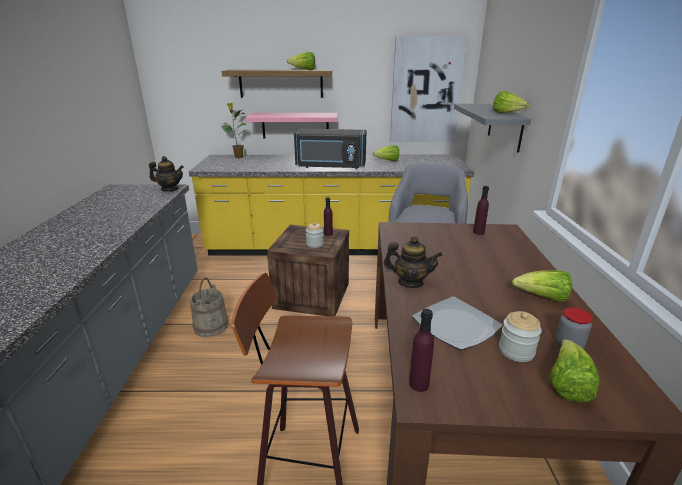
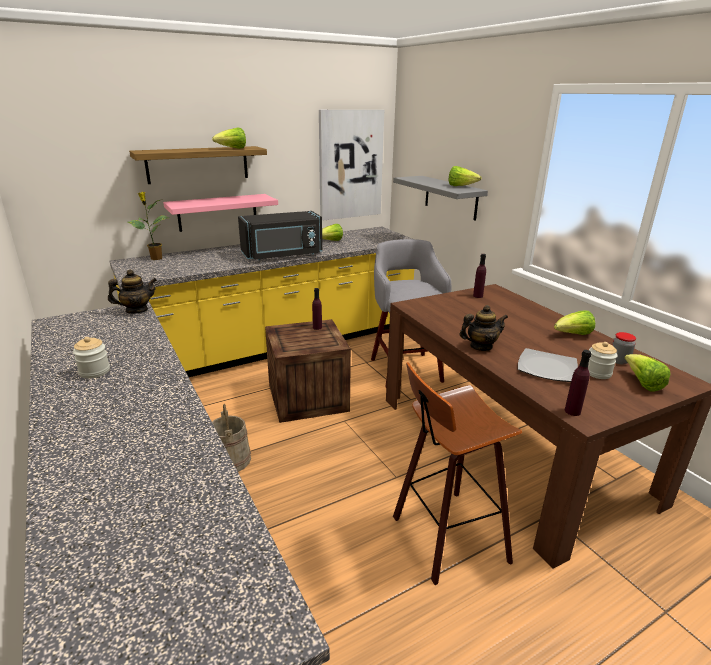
camera: 30 degrees left, 0 degrees up
jar [306,222,324,248] -> jar moved to [73,337,110,378]

